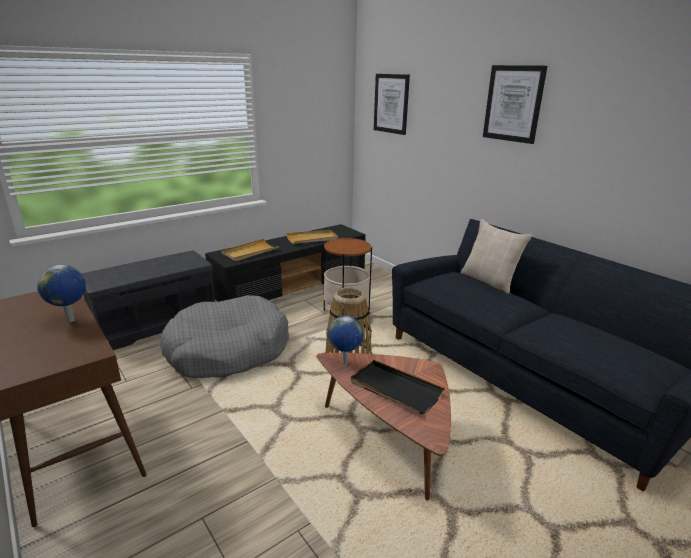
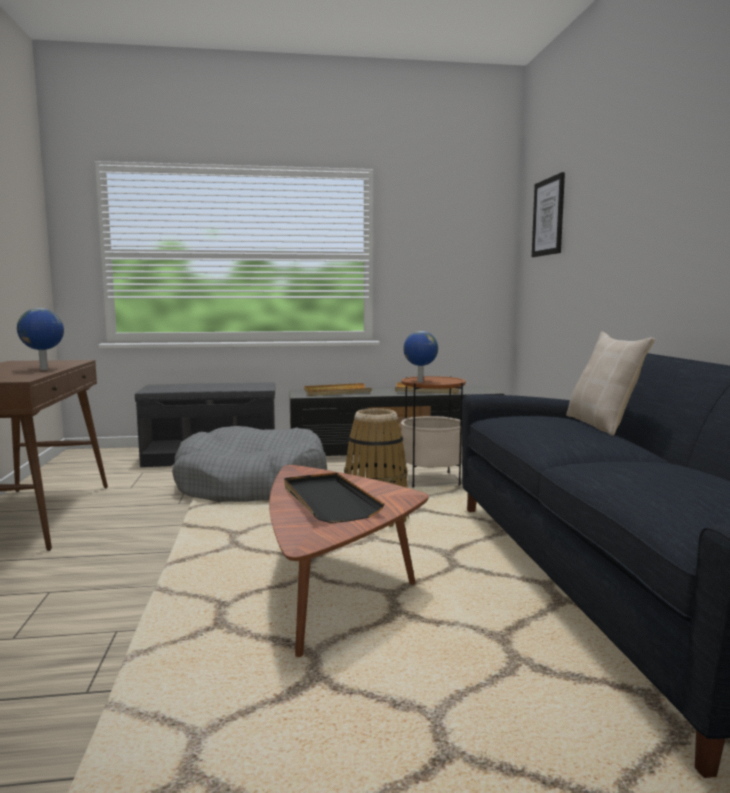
camera: 30 degrees right, 15 degrees down
globe [328,316,364,364] -> globe moved to [403,331,438,382]
picture [483,65,547,144] -> none

